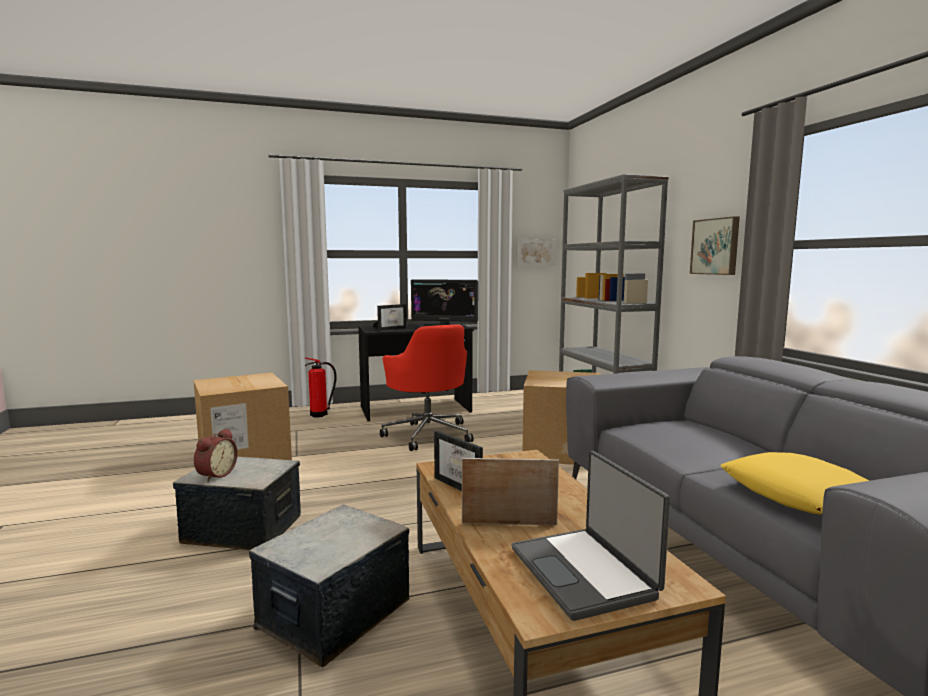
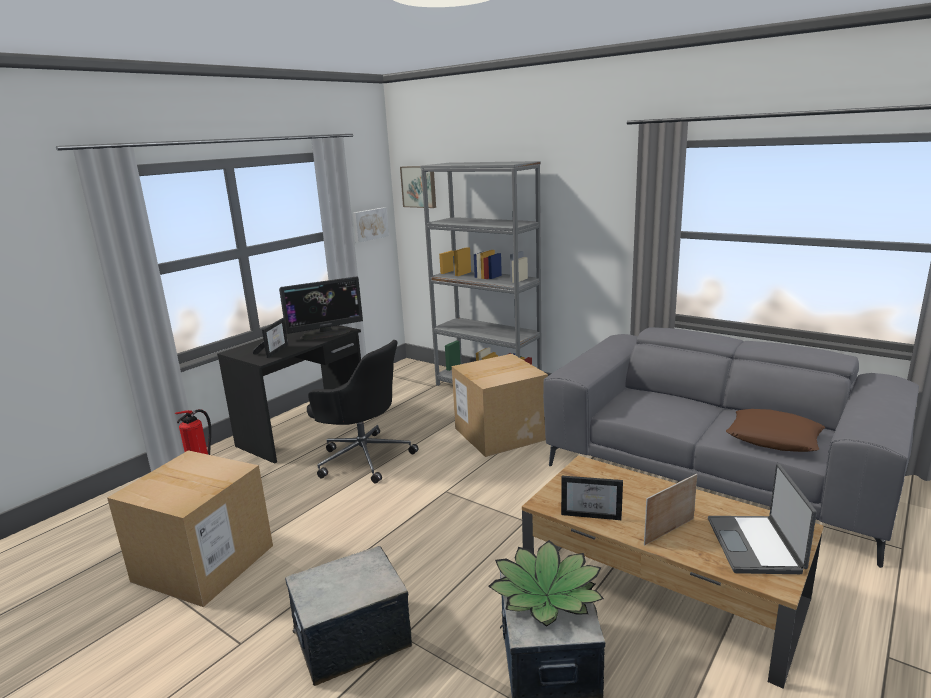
camera: 35 degrees left, 10 degrees up
alarm clock [194,428,238,482] -> none
red office chair [380,325,474,451] -> black office chair [307,340,419,484]
laptop [512,451,670,621] -> laptop turned 60 degrees clockwise [708,464,817,574]
picture [690,216,740,275] -> picture moved to [400,166,436,208]
yellow pillow [720,452,869,515] -> brown pillow [726,409,825,452]
none -> potted plant [488,540,604,627]

